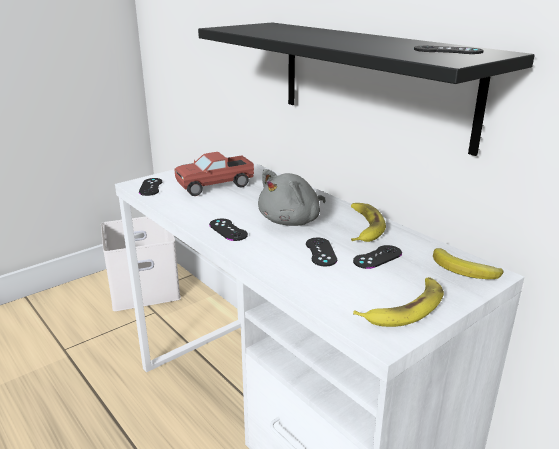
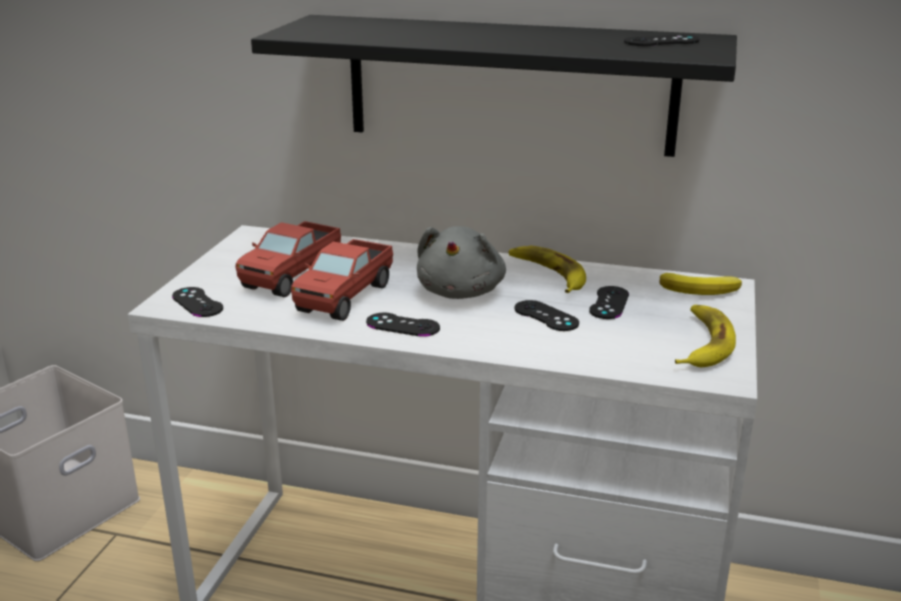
camera: 35 degrees left, 0 degrees up
none -> toy truck [291,239,393,321]

